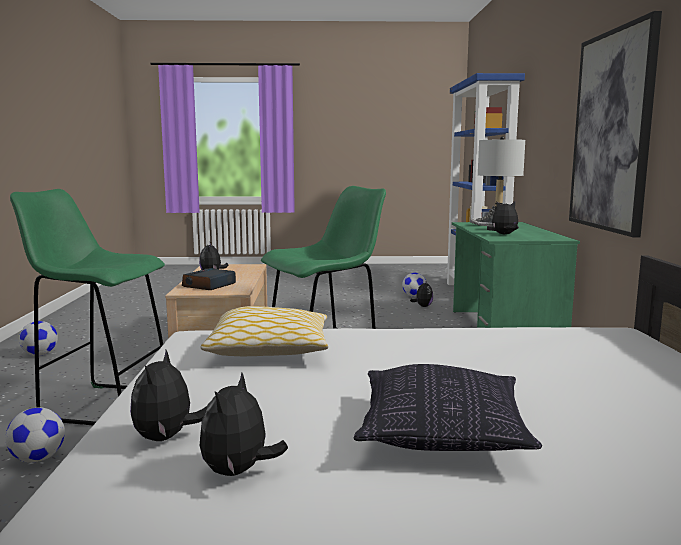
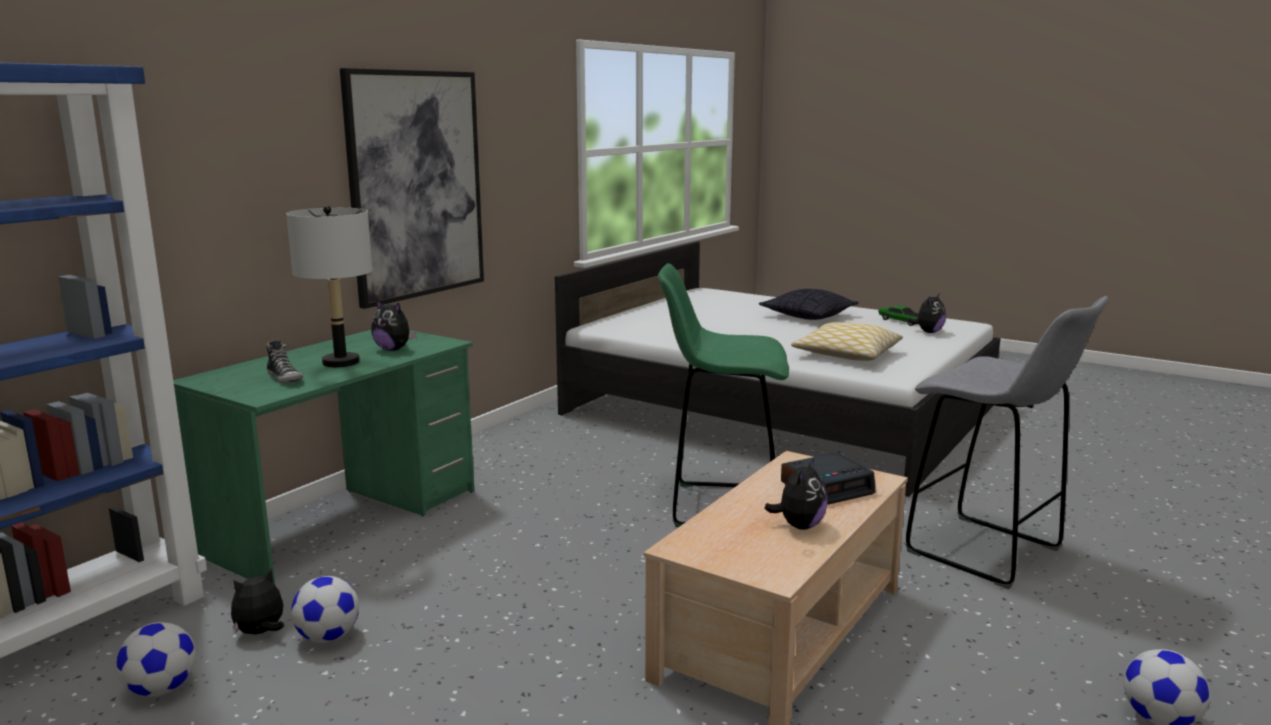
camera: 145 degrees left, 5 degrees up
football [5,407,65,463] -> football moved to [291,576,359,643]
green stool [10,189,165,425] -> grey stool [905,296,1109,589]
plush toy [200,373,288,476] -> toy car [878,306,919,326]

